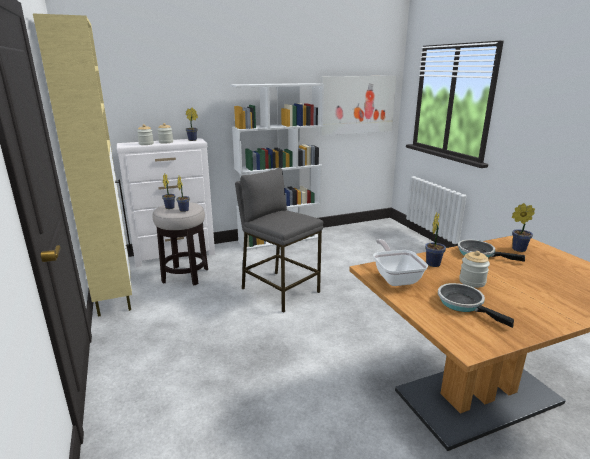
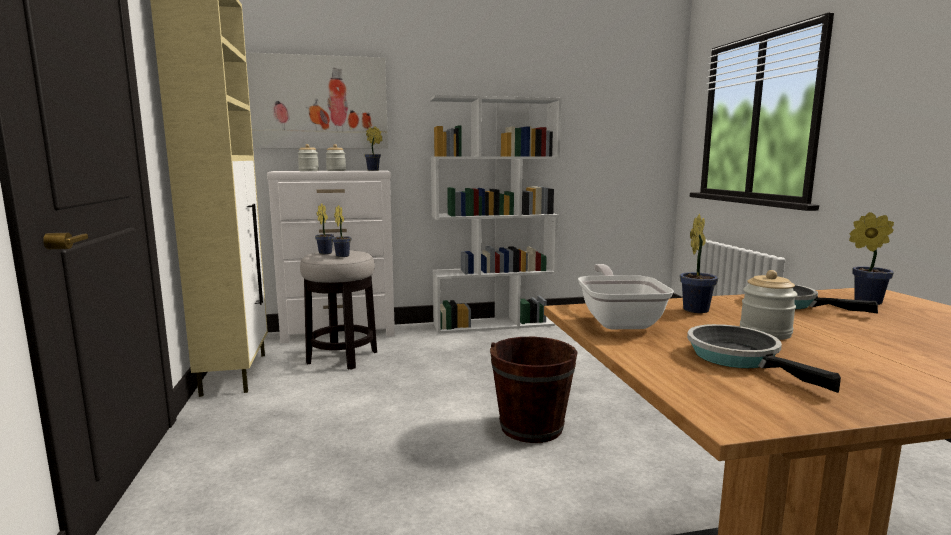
camera: 10 degrees right, 10 degrees down
grey stool [235,168,323,313] -> none
picture [320,76,396,136] -> picture moved to [246,52,388,149]
none -> brown bucket [490,337,578,443]

